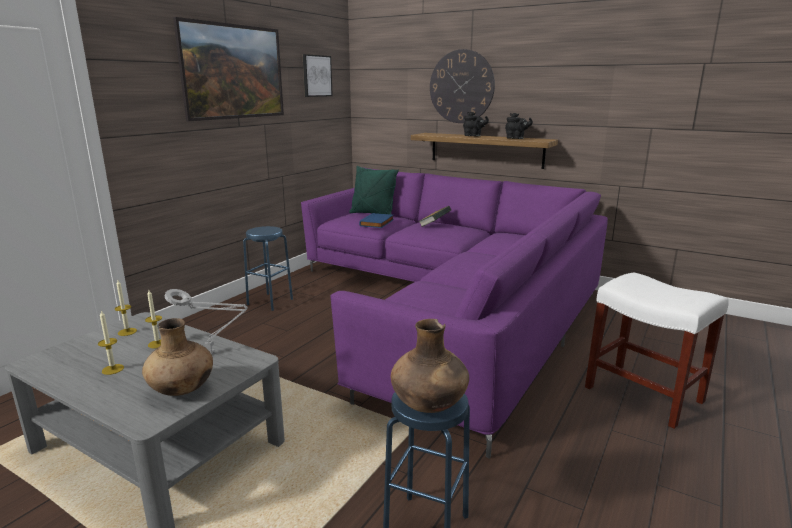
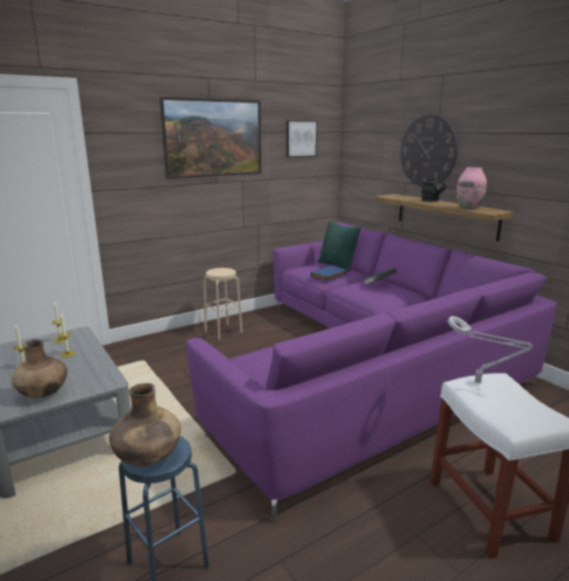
camera: 25 degrees right, 0 degrees up
grey table lamp [165,289,248,354] -> grey table lamp moved to [448,316,533,383]
blue stool [243,226,293,311] -> beige stool [204,268,243,340]
black teapot [505,113,533,139] -> pink vase [456,167,487,209]

